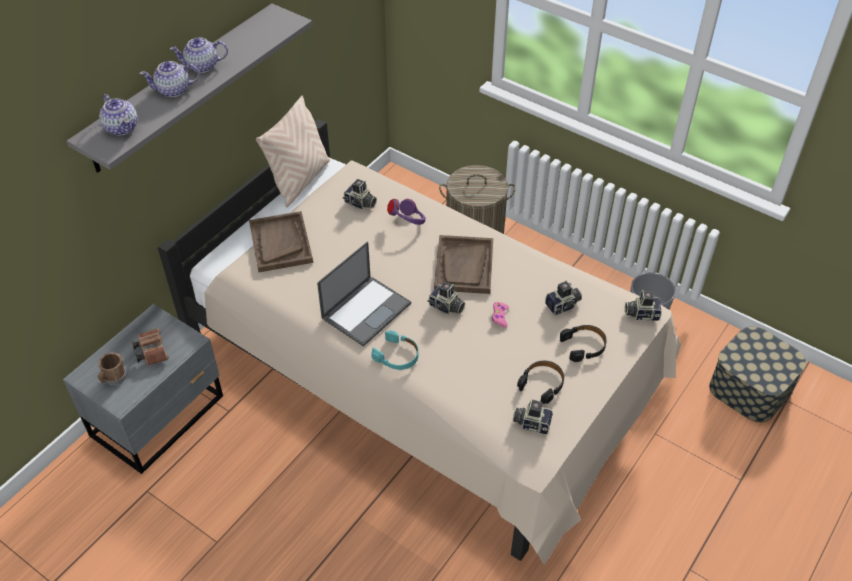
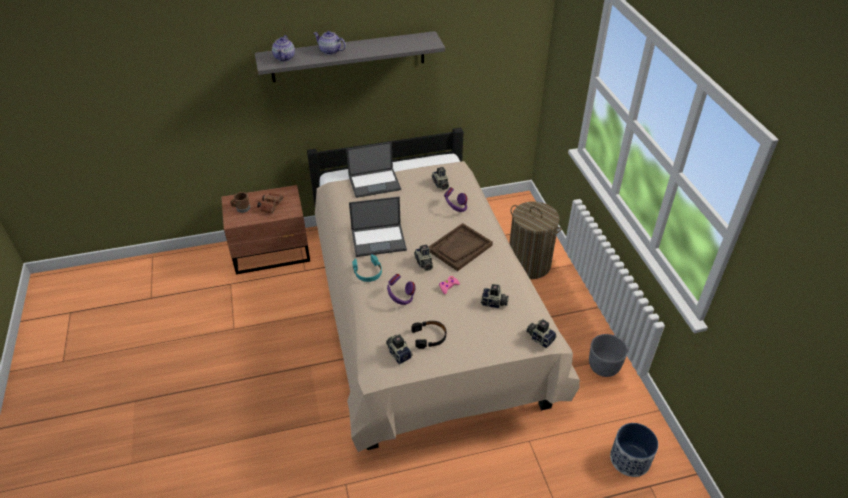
camera: 40 degrees right, 5 degrees down
grey nightstand [63,304,223,474] -> brown nightstand [221,185,310,274]
teapot [170,37,228,73] -> none
brown tray [249,211,313,272] -> laptop [346,142,401,198]
beige pillow [256,95,330,208] -> none
black headphones [560,325,607,362] -> none
storage box [709,326,806,422] -> planter [610,423,658,477]
none -> purple headphones [387,274,416,305]

